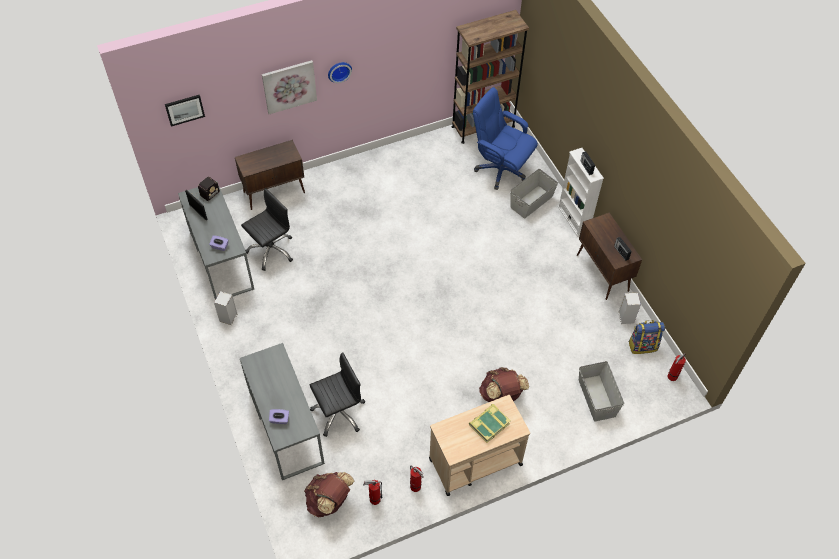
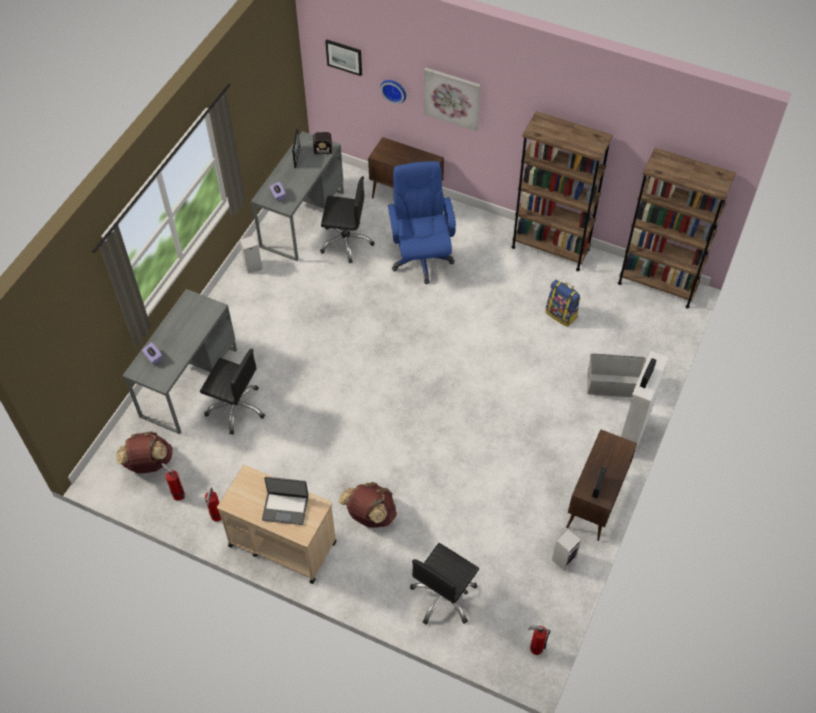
camera: 50 degrees right, 0 degrees up
wall clock [328,62,352,83] -> wall clock moved to [380,80,406,104]
book [469,404,510,443] -> laptop [262,477,308,525]
blue office chair [473,87,538,190] -> blue office chair moved to [388,161,456,284]
grey storage box [579,361,624,422] -> black office chair [410,543,479,624]
backpack [629,320,665,354] -> backpack moved to [545,280,581,327]
none -> brown bookcase [511,111,613,271]

